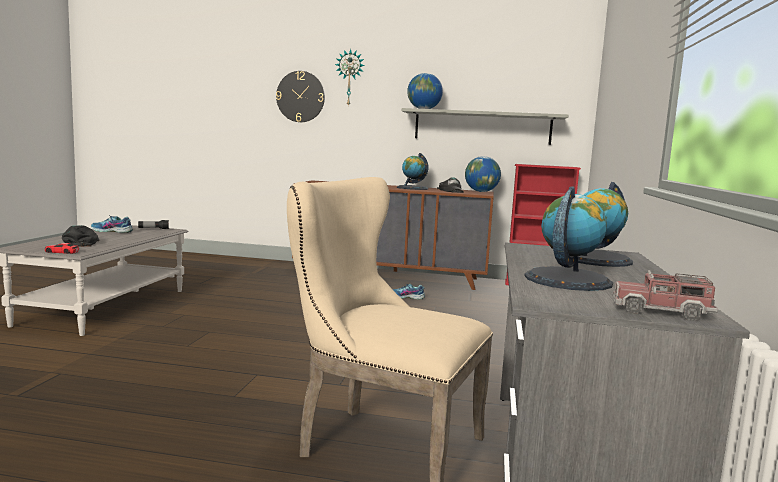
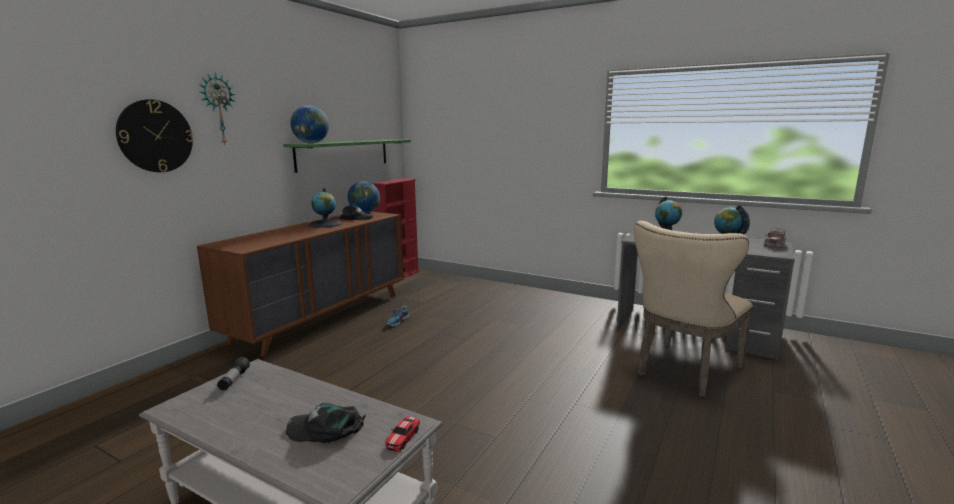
camera: 70 degrees left, 5 degrees up
shoe [91,215,133,233] -> none
grey shelf [402,108,568,145] -> green shelf [283,139,411,173]

